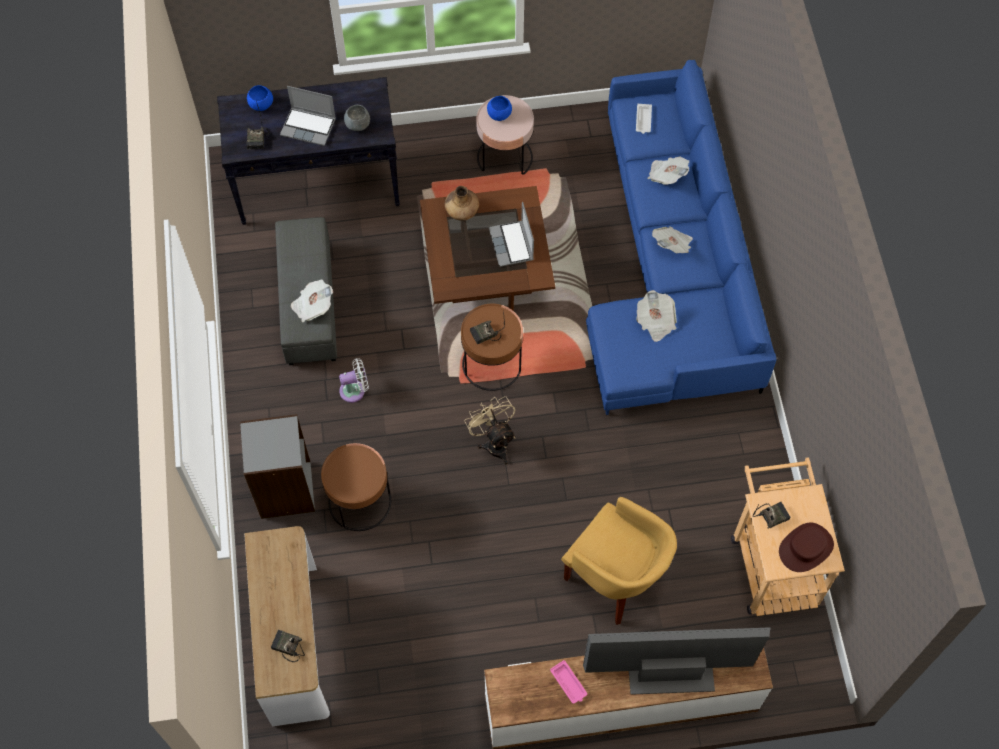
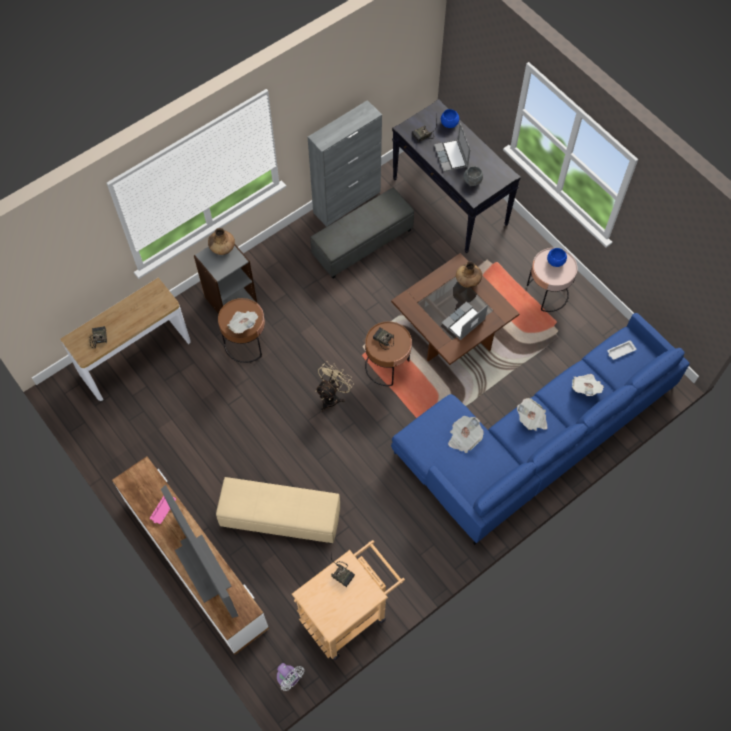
camera: 60 degrees right, 0 degrees up
newspaper [291,280,333,322] -> newspaper moved to [227,311,258,333]
white fan [339,358,369,403] -> white fan moved to [277,663,304,691]
yellow armchair [561,497,677,625] -> beige ottoman [216,477,340,544]
brown hat [779,522,834,572] -> none
none -> brown vase [208,228,235,255]
none -> grey cabinet [308,100,382,227]

